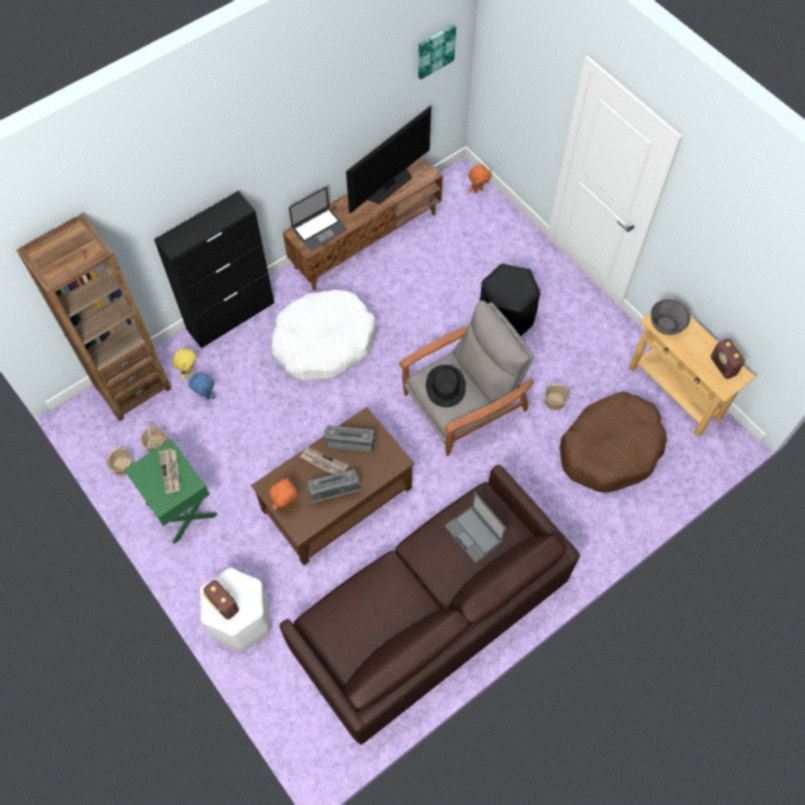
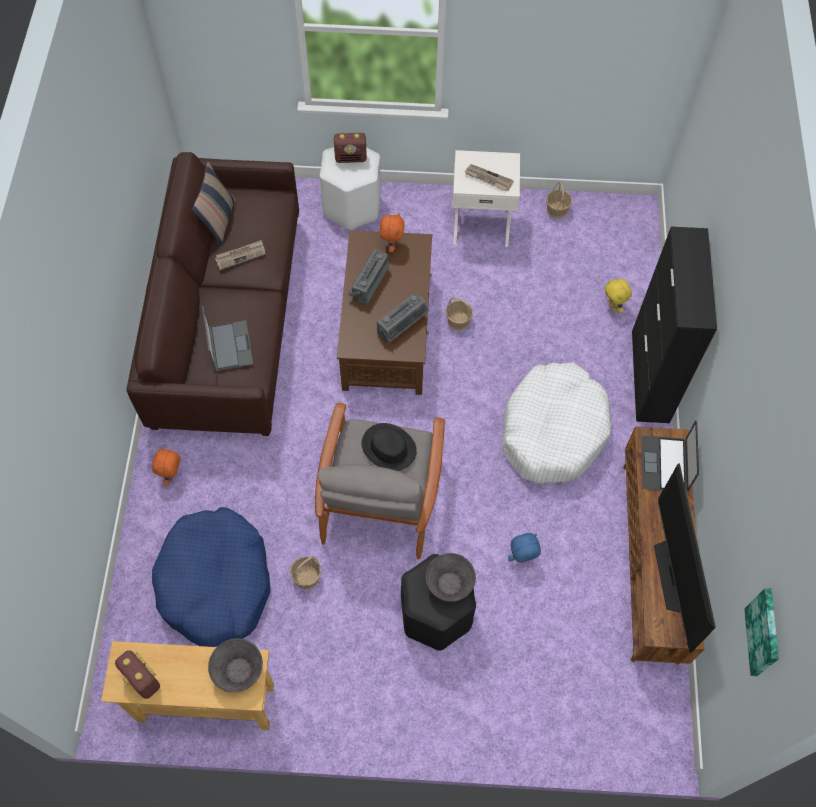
camera: 130 degrees right, 0 degrees up
brown bookcase [16,214,172,421] -> none
green nightstand [124,439,218,544] -> white nightstand [452,150,520,247]
basket [141,422,167,452] -> basket moved to [446,297,473,331]
blue plush toy [188,372,215,400] -> blue plush toy moved to [508,533,541,562]
newspaper [300,447,348,474] -> newspaper moved to [215,240,265,270]
laptop [445,492,507,563] -> laptop turned 75 degrees clockwise [202,306,253,371]
orange plush toy [468,165,491,193] -> orange plush toy moved to [152,447,180,486]
brown dog bed [560,391,667,493] -> blue dog bed [152,507,271,647]
radio [711,338,746,379] -> radio turned 150 degrees counterclockwise [115,650,160,699]
none -> pillow [192,162,236,247]
none -> grey bowl [426,553,476,602]

